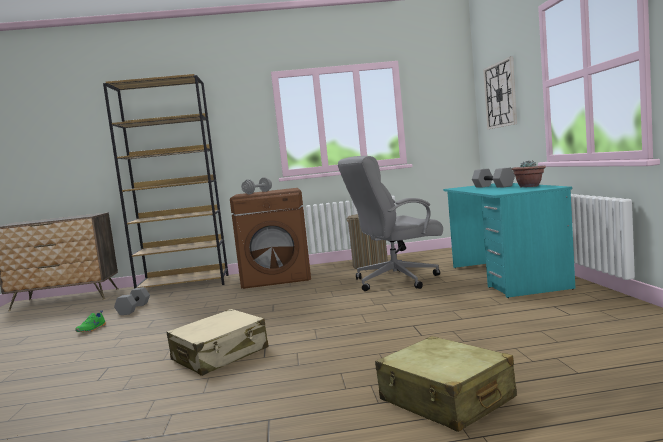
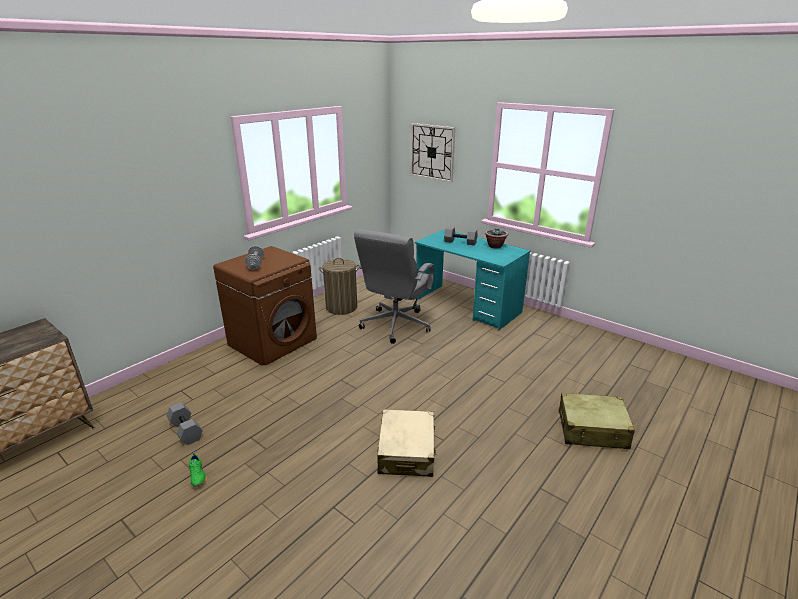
camera: 45 degrees left, 20 degrees up
brown bookcase [103,74,229,289] -> none

